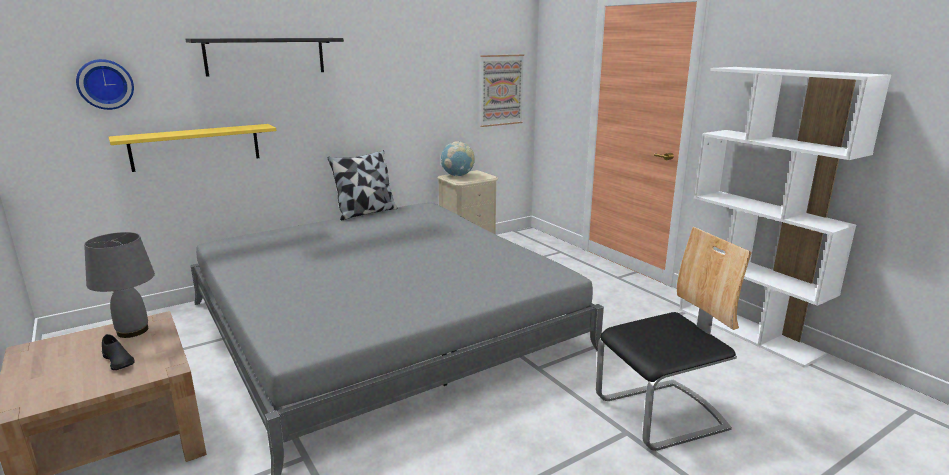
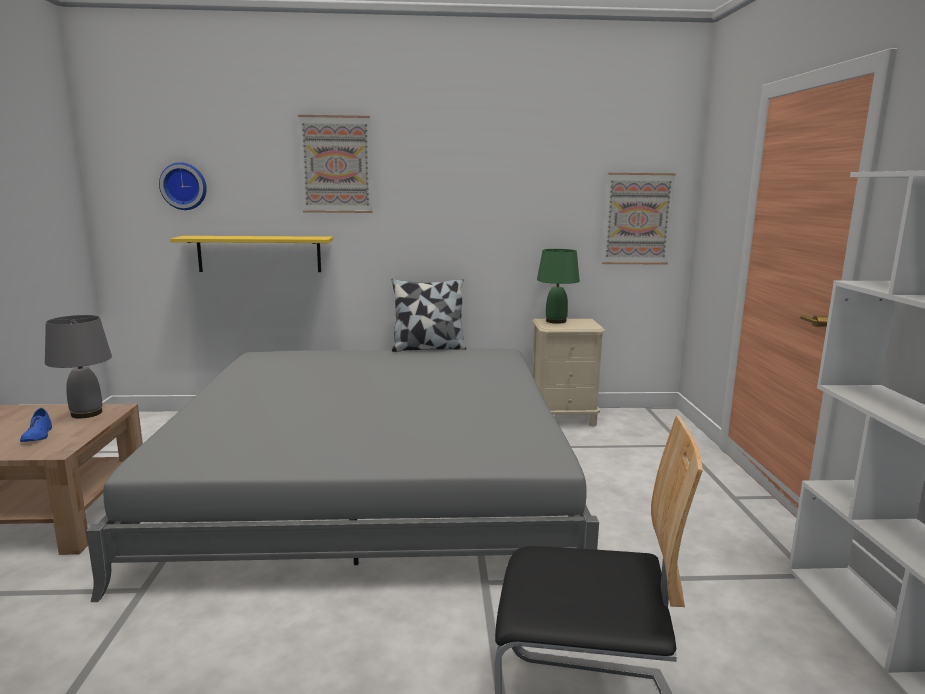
camera: 30 degrees right, 5 degrees down
black shoe [102,334,135,370] -> blue shoe [20,408,52,442]
black shelf [185,38,344,76] -> picture [298,115,372,213]
globe [441,141,475,176] -> green table lamp [537,249,580,324]

